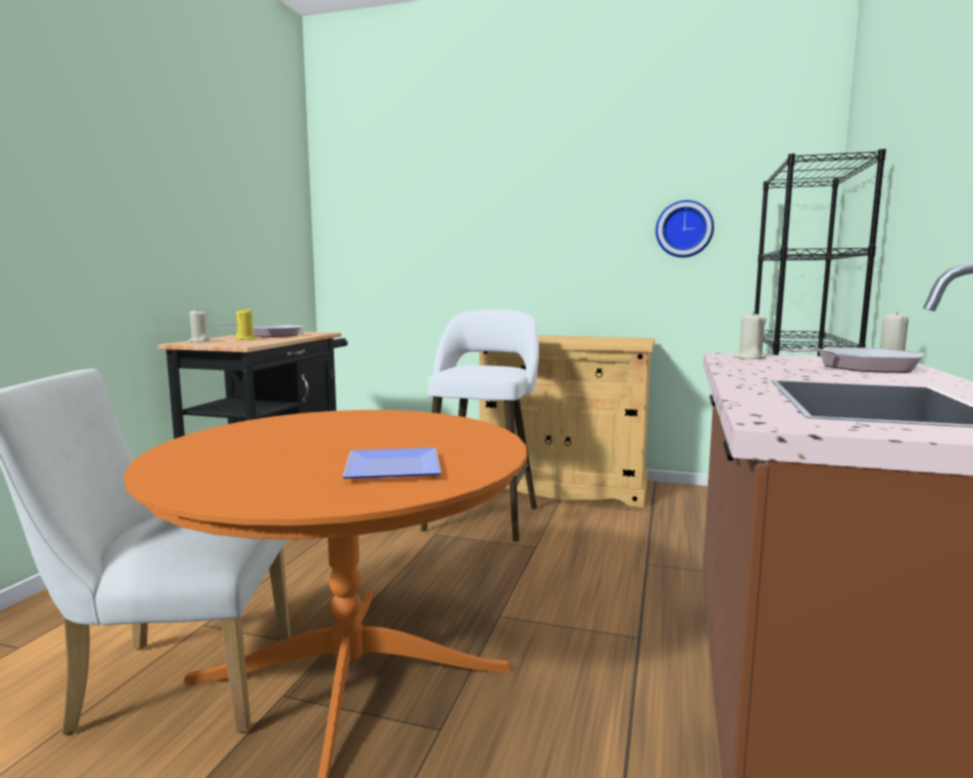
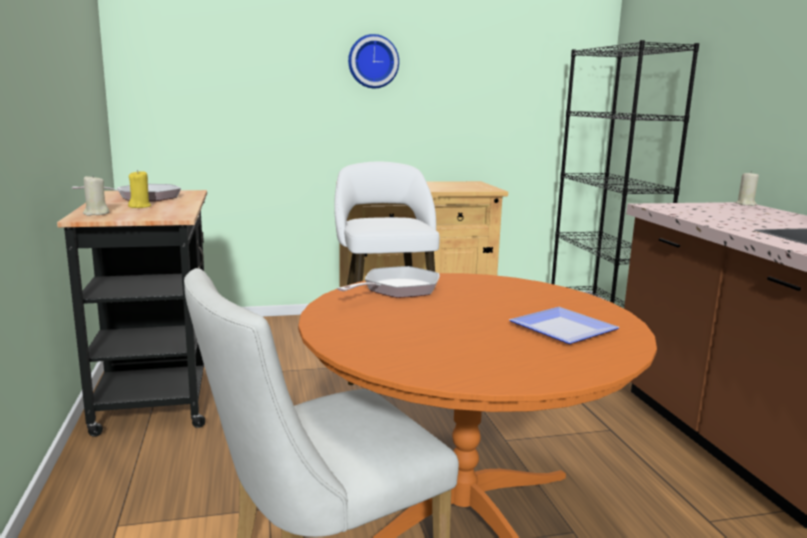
camera: 30 degrees left, 5 degrees up
wall clock [655,200,714,258] -> wall clock moved to [348,34,399,88]
beige candle [733,311,766,359] -> none
frying pan [785,347,924,373] -> frying pan moved to [337,266,440,298]

